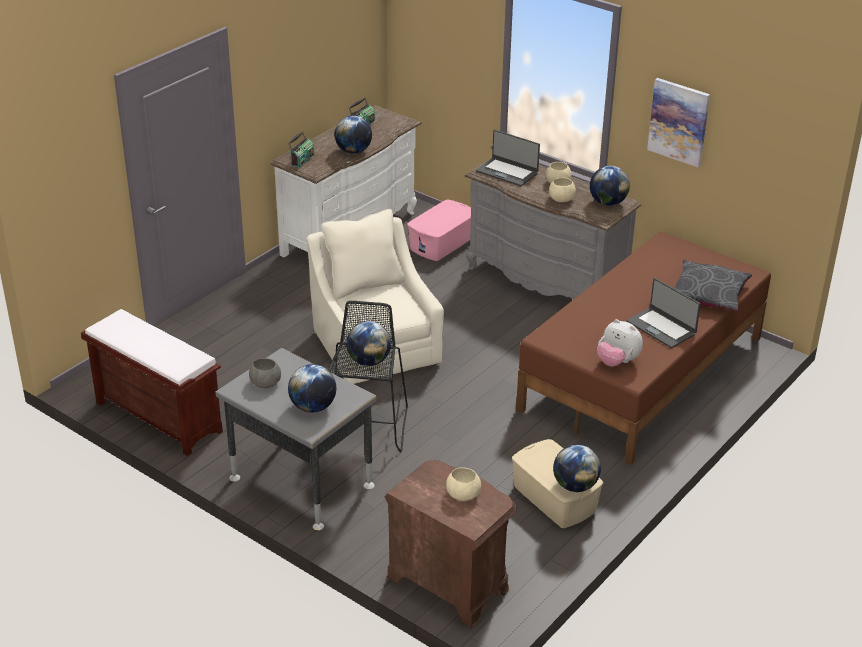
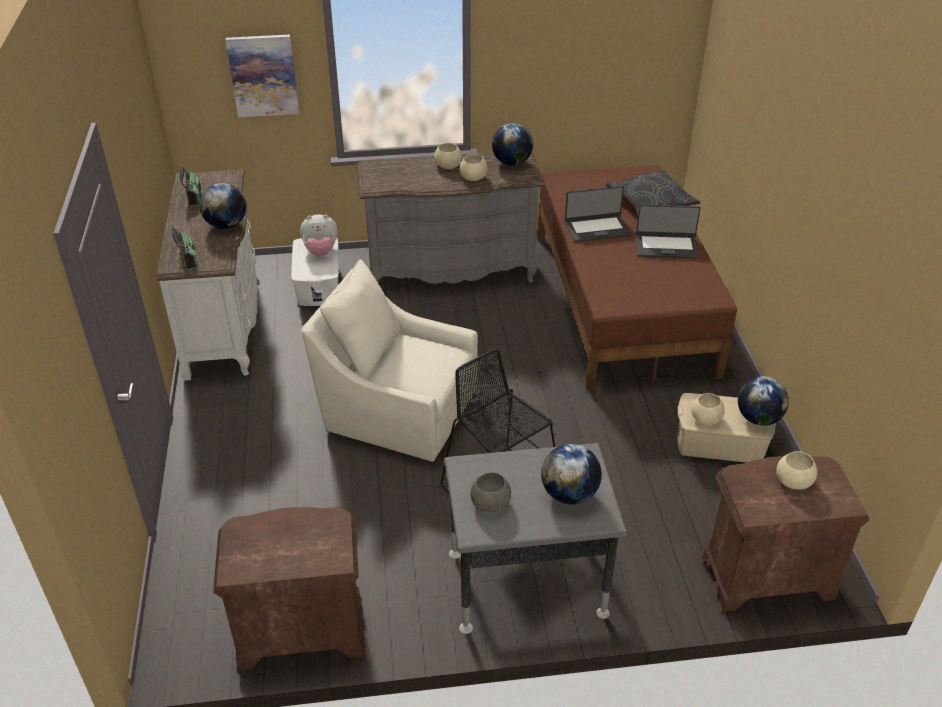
camera: 45 degrees left, 5 degrees up
brown bench [81,309,223,456] -> brown nightstand [213,507,365,671]
globe [346,321,391,366] -> none
pink storage box [407,200,471,261] -> white storage box [291,238,339,306]
laptop [476,130,540,186] -> laptop moved to [565,186,631,242]
plush toy [597,319,643,366] -> plush toy moved to [300,214,338,257]
picture [647,78,710,167] -> picture moved to [226,35,299,117]
none -> beige bowl [691,393,725,425]

